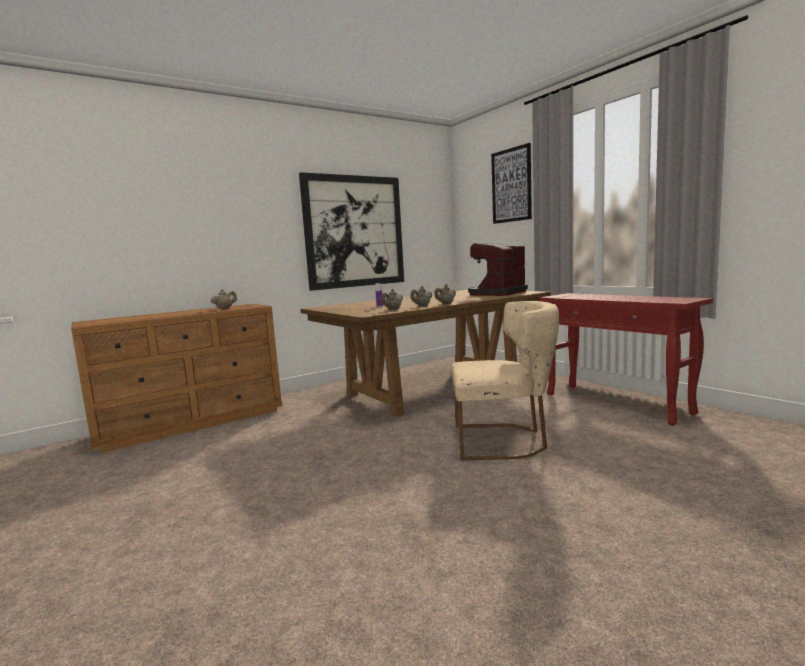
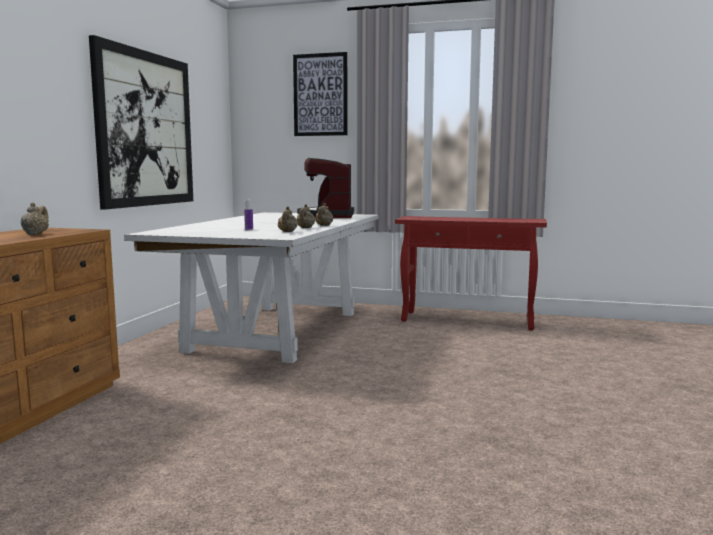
camera: 40 degrees left, 0 degrees up
brown dining table [300,290,550,417] -> white dining table [124,212,379,363]
beige chair [451,301,559,460] -> none

